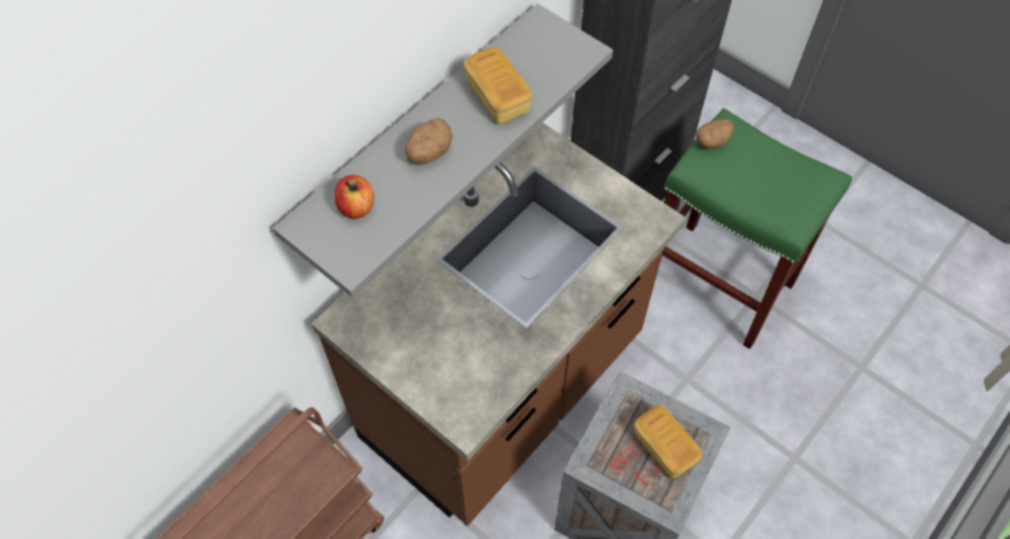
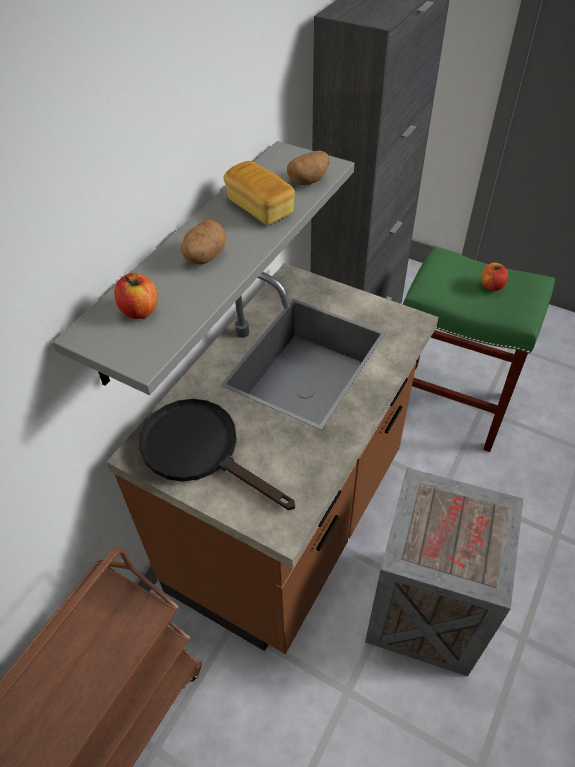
camera: 10 degrees left, 10 degrees down
bread [634,405,702,479] -> none
potato [696,119,734,149] -> potato moved to [287,151,330,185]
none -> black frying pan [139,399,295,510]
none -> apple [481,263,508,291]

